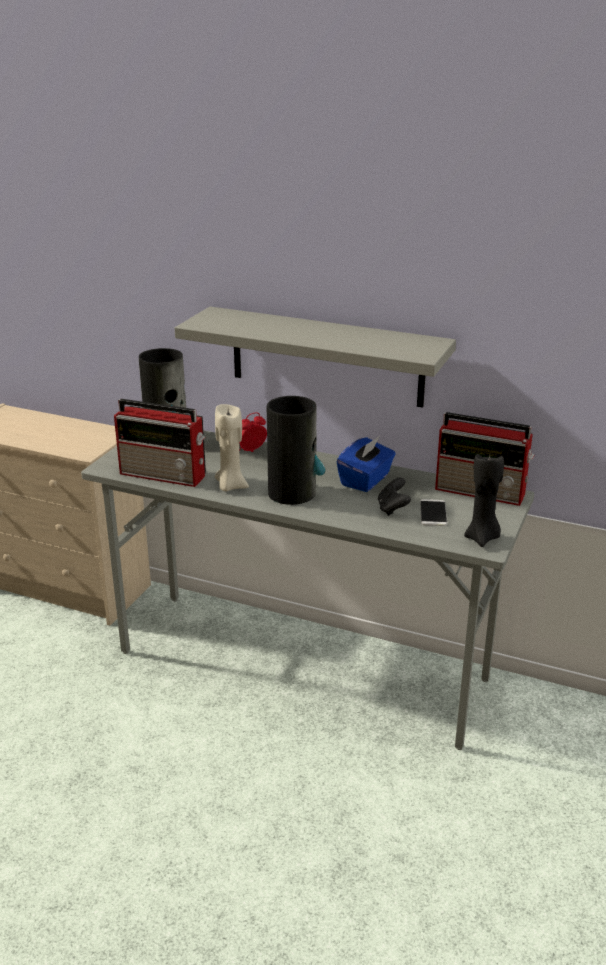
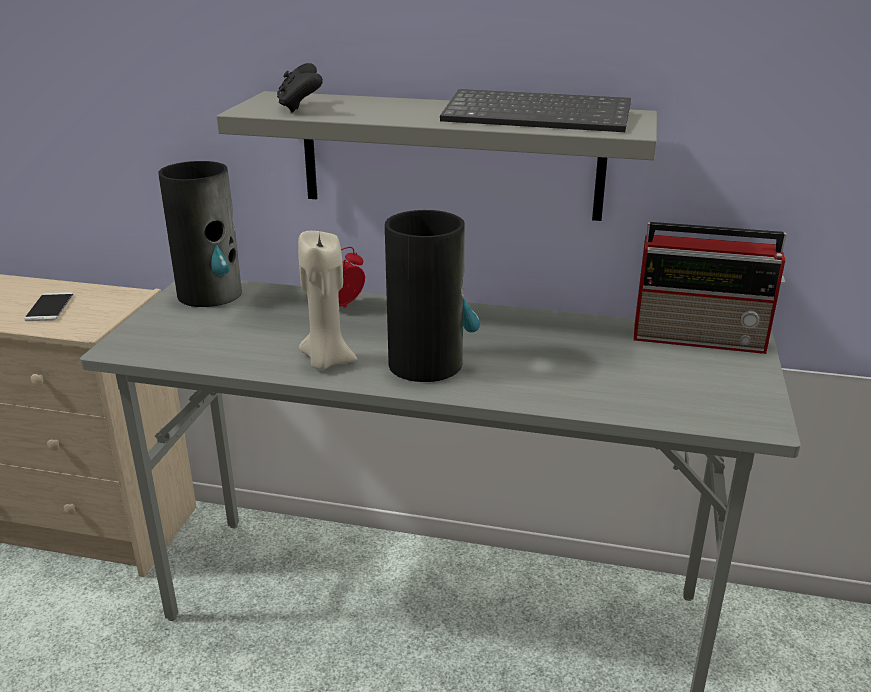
camera: 10 degrees left, 0 degrees up
radio [114,399,206,487] -> none
blue tissue box [337,436,396,492] -> none
black game controller [378,478,411,516] -> black game controller moved to [277,63,323,112]
phone [420,499,447,526] -> phone moved to [24,292,74,321]
black candle [464,454,504,547] -> none
none -> keyboard [440,89,631,132]

